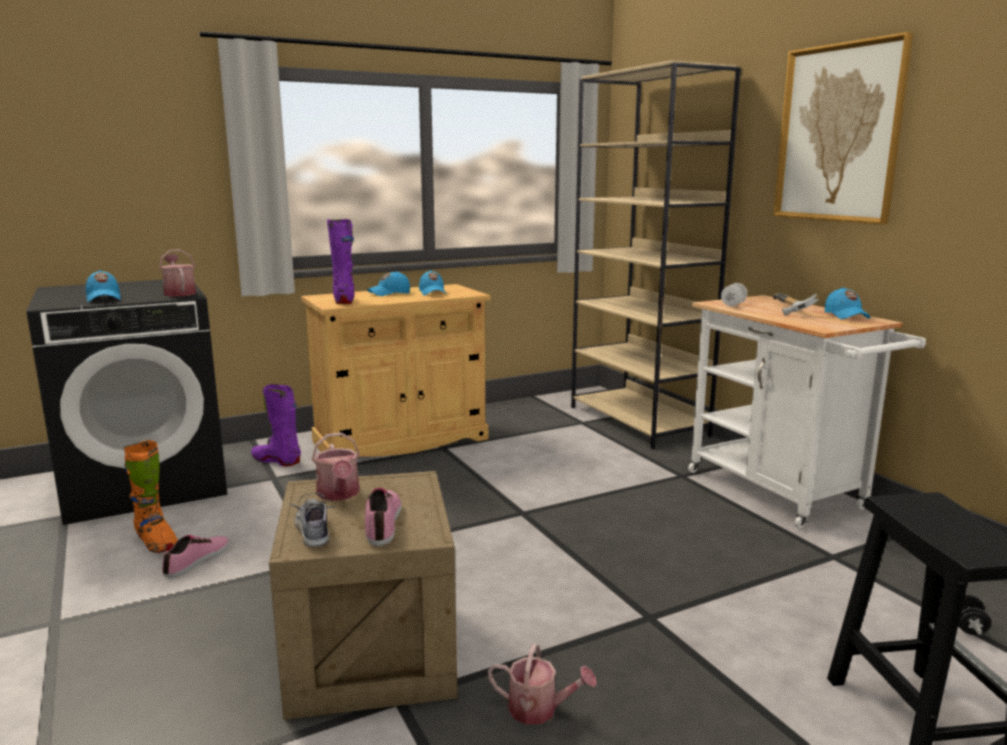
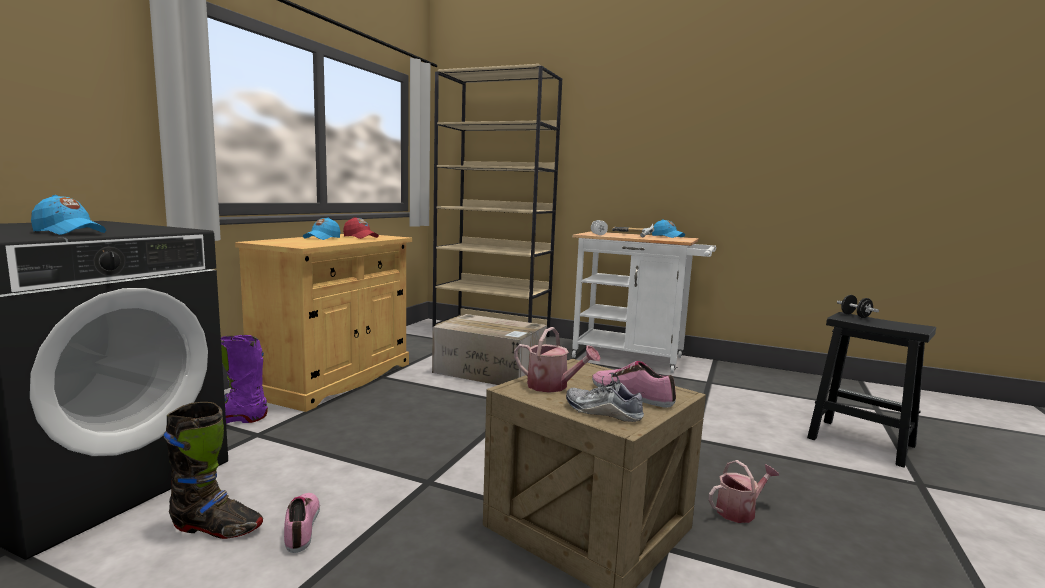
camera: 40 degrees left, 5 degrees down
orange boot [124,440,178,553] -> black boot [163,402,263,539]
watering can [159,249,196,297] -> none
purple boot [327,219,355,304] -> none
blue cap [419,270,447,296] -> red cap [343,217,379,239]
picture [773,32,913,225] -> none
black dumbbell [958,595,991,635] -> black dumbbell moved to [837,295,879,318]
none -> cardboard box [432,314,547,385]

